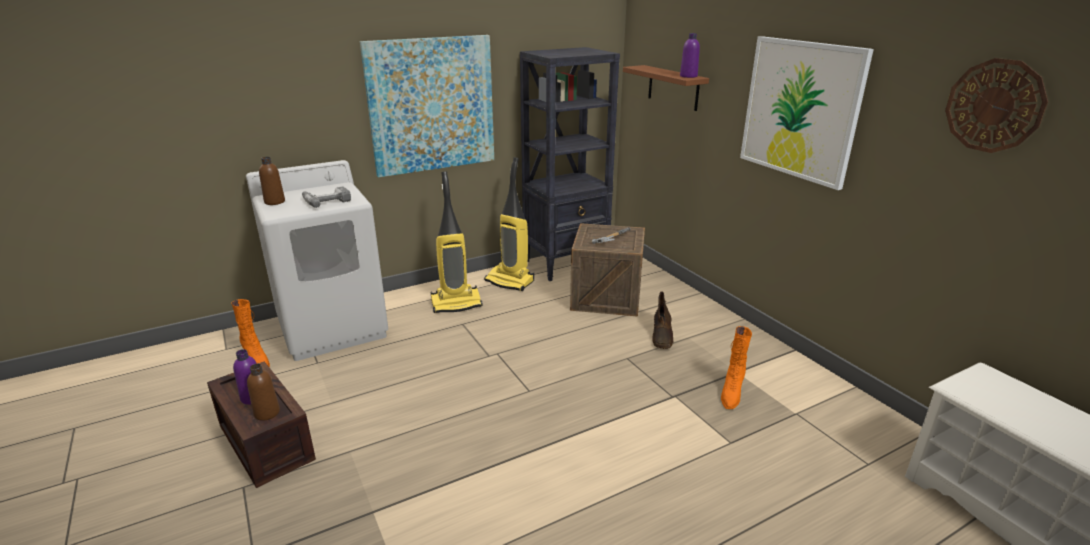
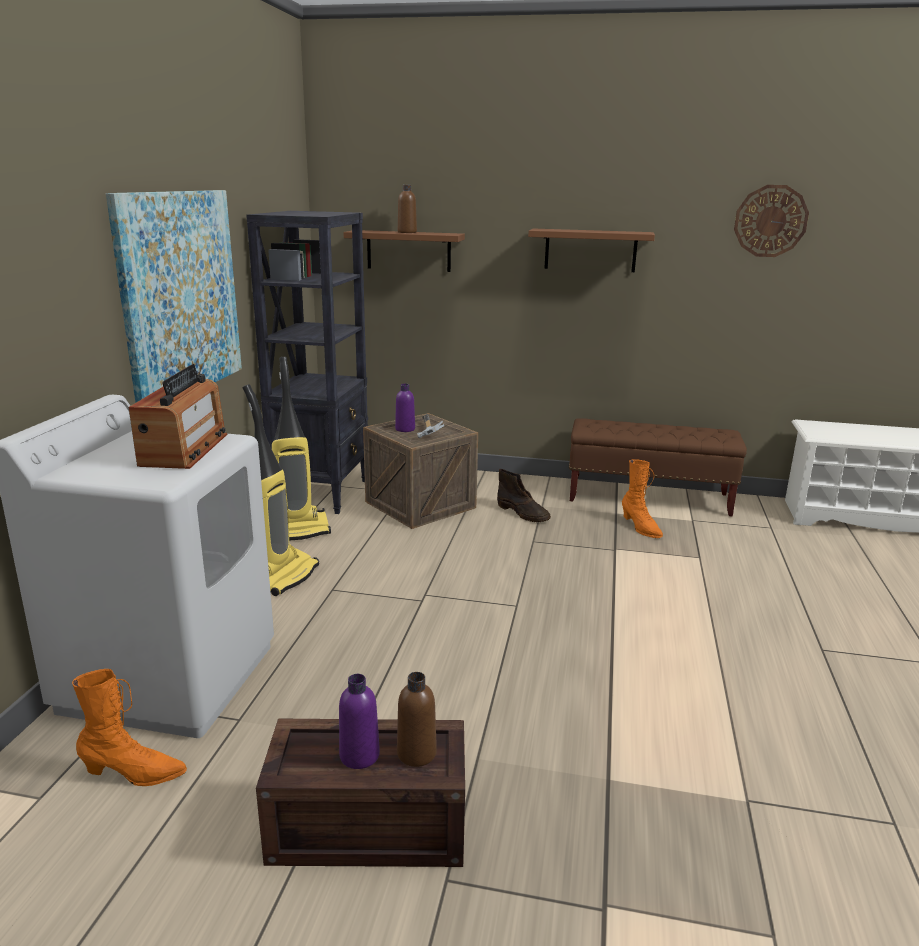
camera: 50 degrees left, 5 degrees down
brown bottle [259,157,285,205] -> brown bottle moved to [398,185,417,233]
power drill [302,186,351,208] -> radio [129,364,227,469]
purple bottle [680,33,700,78] -> purple bottle moved to [395,384,415,432]
picture [740,36,874,190] -> brown shelf [528,229,655,272]
none -> brown bench [569,418,747,517]

